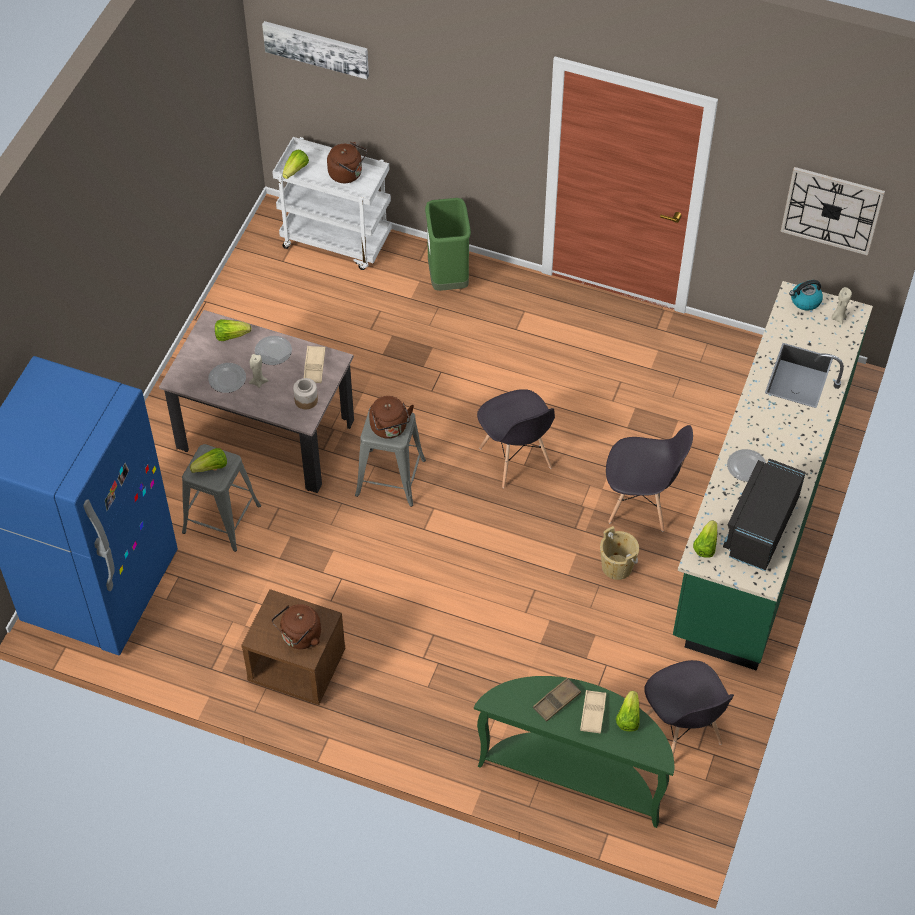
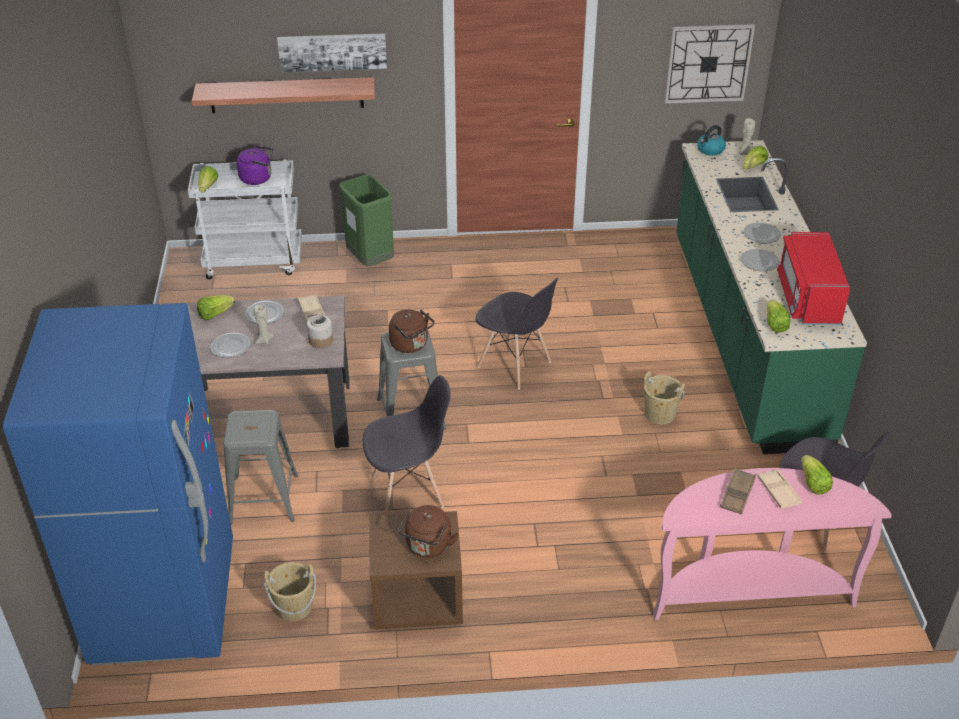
camera: 25 degrees left, 15 degrees down
lettuce [190,448,227,473] -> lettuce moved to [743,146,768,169]
picture [262,21,369,79] -> picture moved to [277,33,387,72]
brown kettle [327,142,367,183] -> purple kettle [237,145,273,185]
green console table [474,676,674,828] -> pink console table [653,468,892,620]
grey chair [606,425,693,531] -> grey chair moved to [363,375,451,515]
black microwave [723,459,806,571] -> red microwave [777,232,850,325]
none -> shelf [192,77,375,113]
none -> beige bucket [264,562,316,621]
none -> plate [743,223,781,244]

